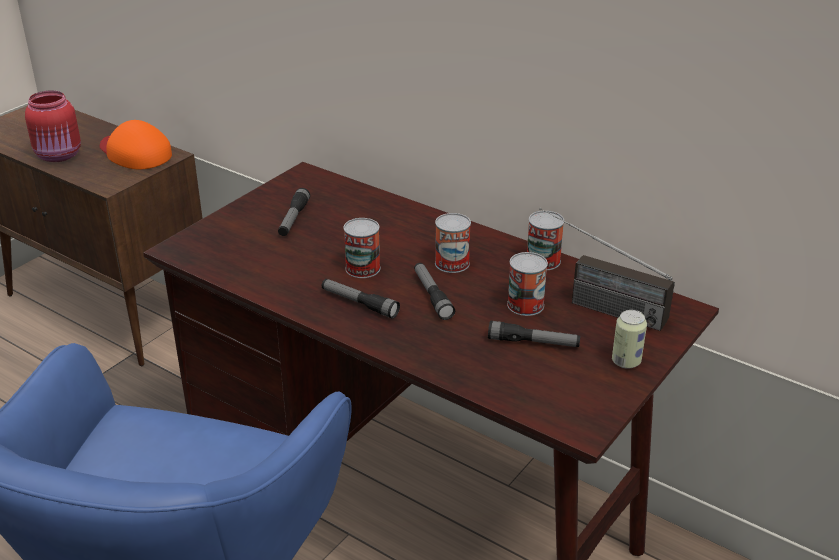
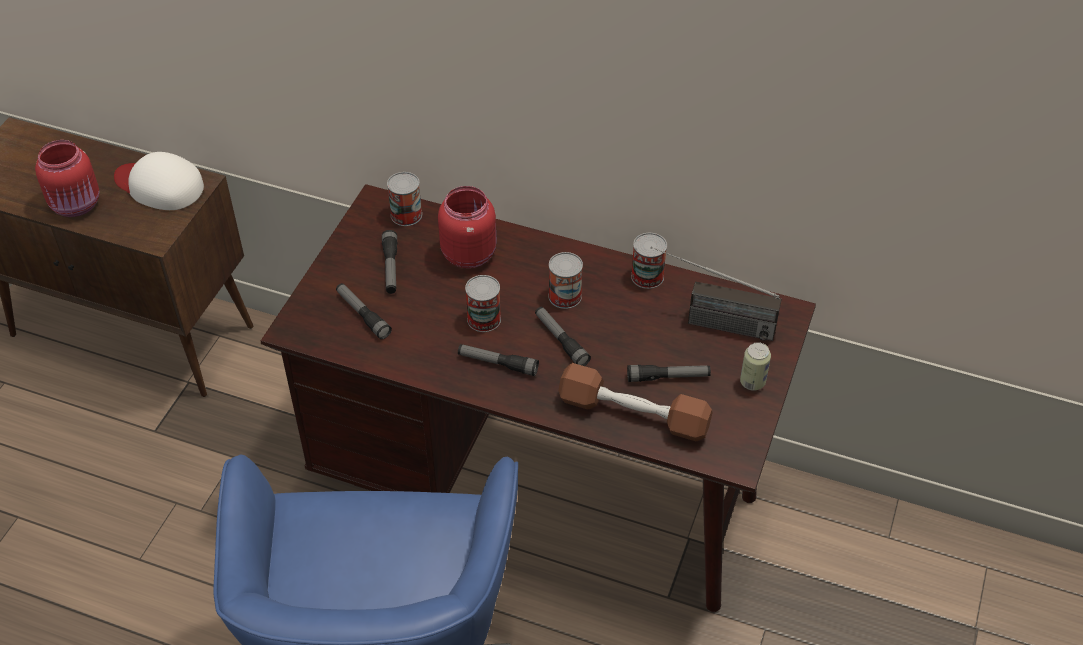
camera: 15 degrees left, 15 degrees up
orange cap [100,120,172,169] -> white cap [114,152,204,210]
can [507,252,548,316] -> can moved to [387,172,422,226]
none -> flashlight [336,283,392,339]
none -> red jar [438,186,496,268]
none -> brown dumbbell [558,363,713,441]

